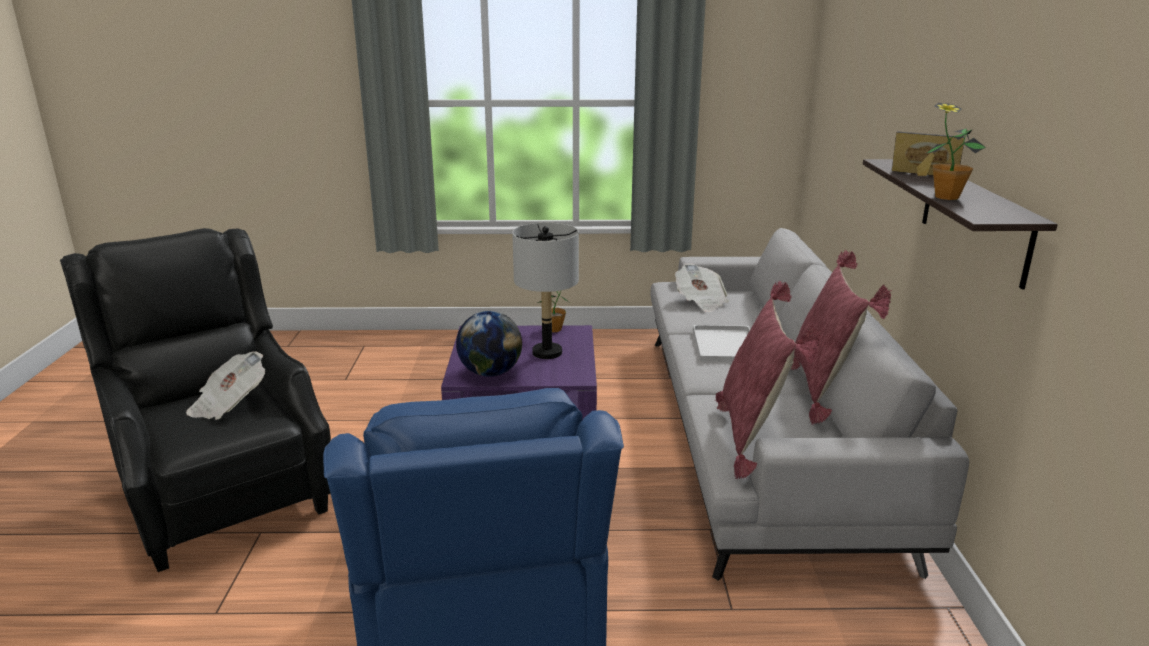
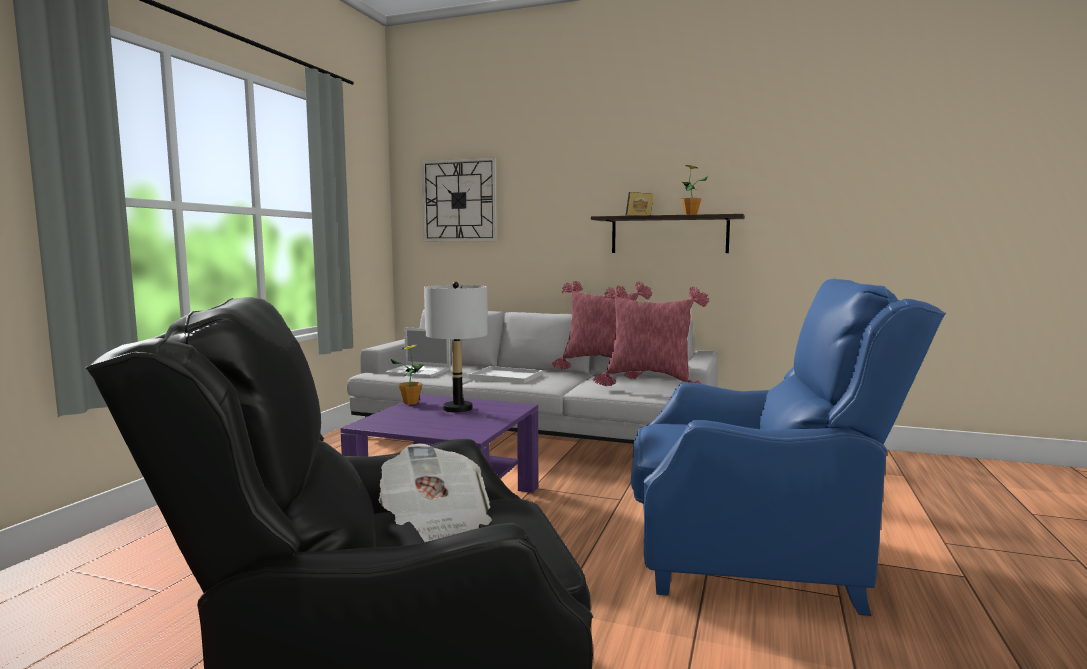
camera: 70 degrees left, 15 degrees down
globe [456,311,522,377] -> none
newspaper [675,263,729,312] -> laptop [385,327,451,377]
none -> wall clock [422,157,497,241]

